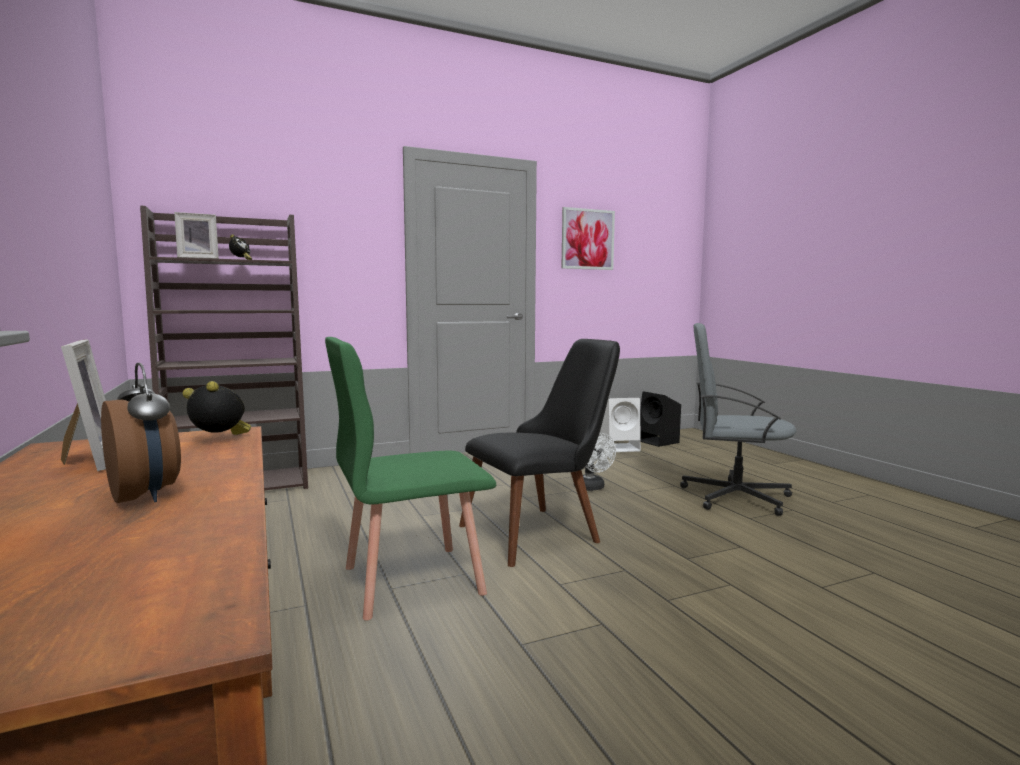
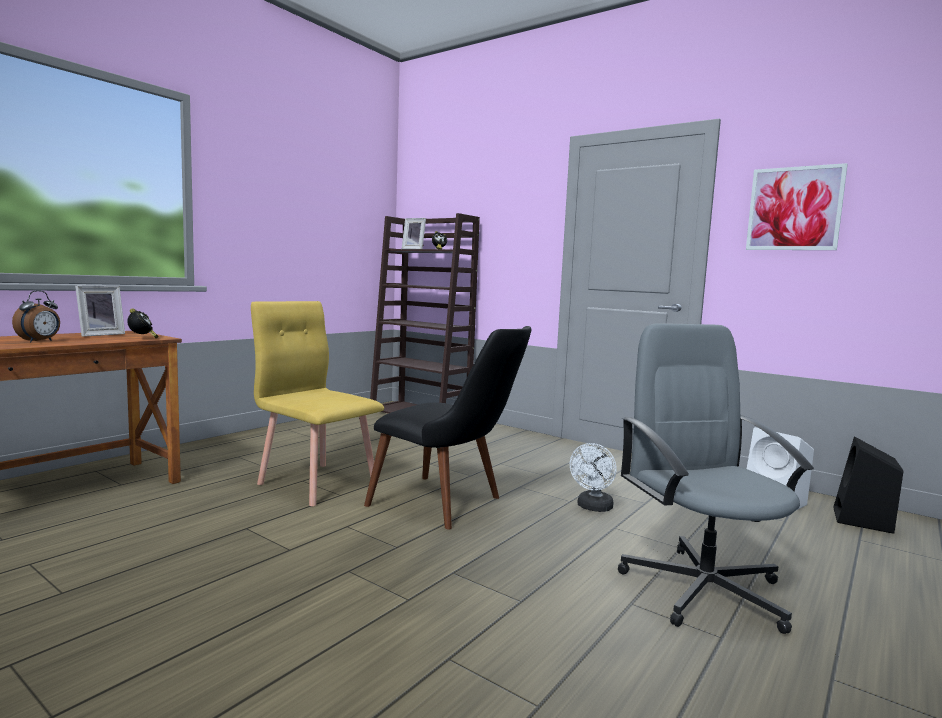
camera: 60 degrees right, 0 degrees up
green chair [325,337,496,620] -> yellow chair [251,301,384,506]

